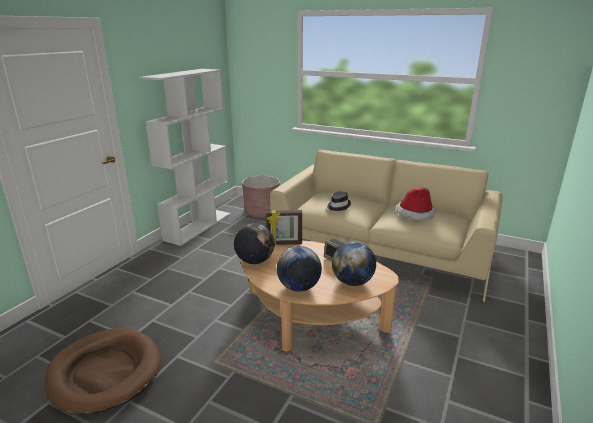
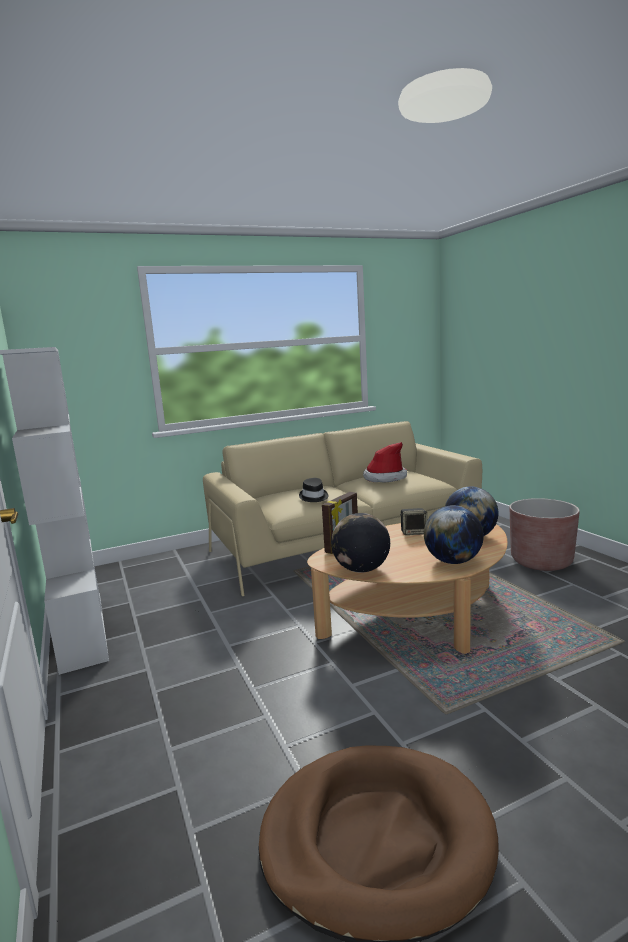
camera: 50 degrees left, 10 degrees down
brown planter [242,176,280,218] -> brown planter moved to [510,498,580,571]

